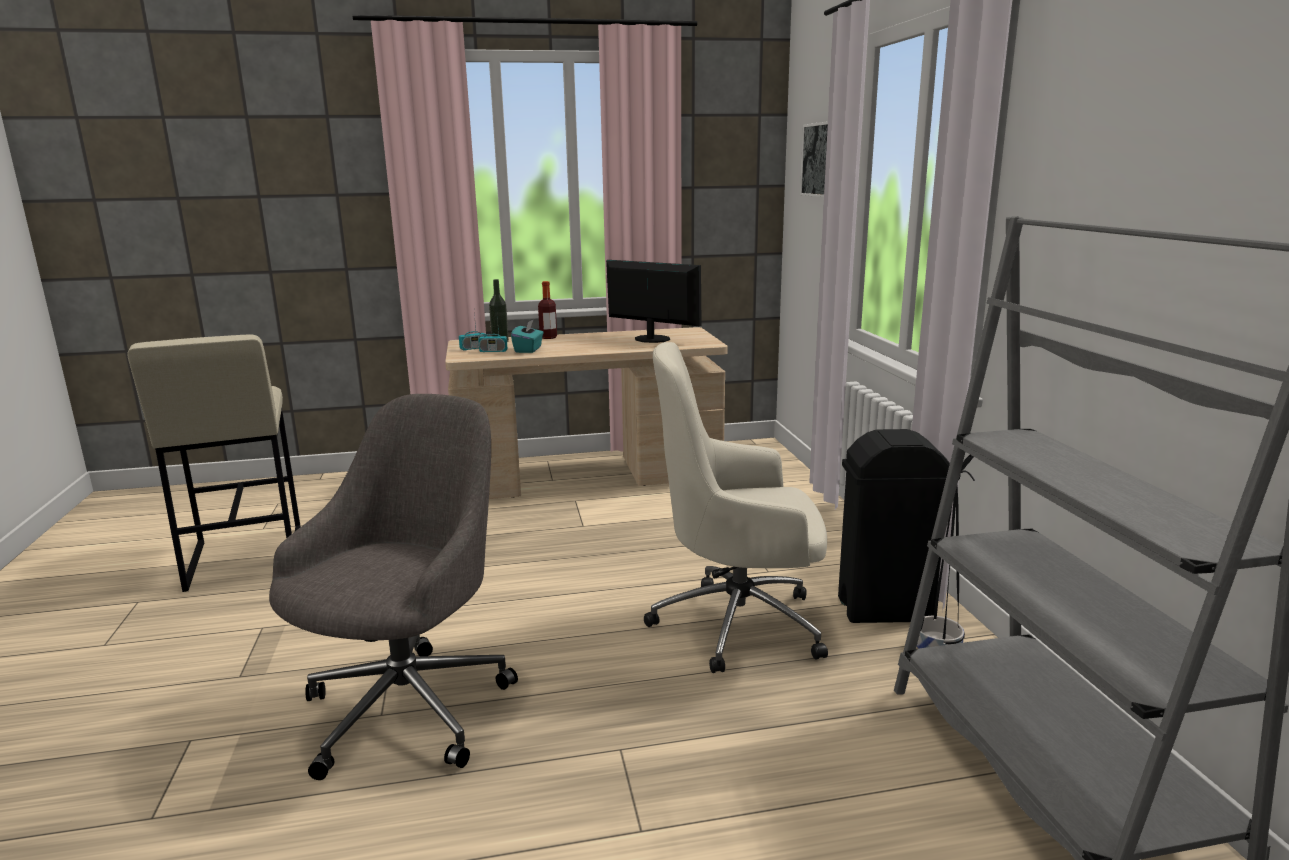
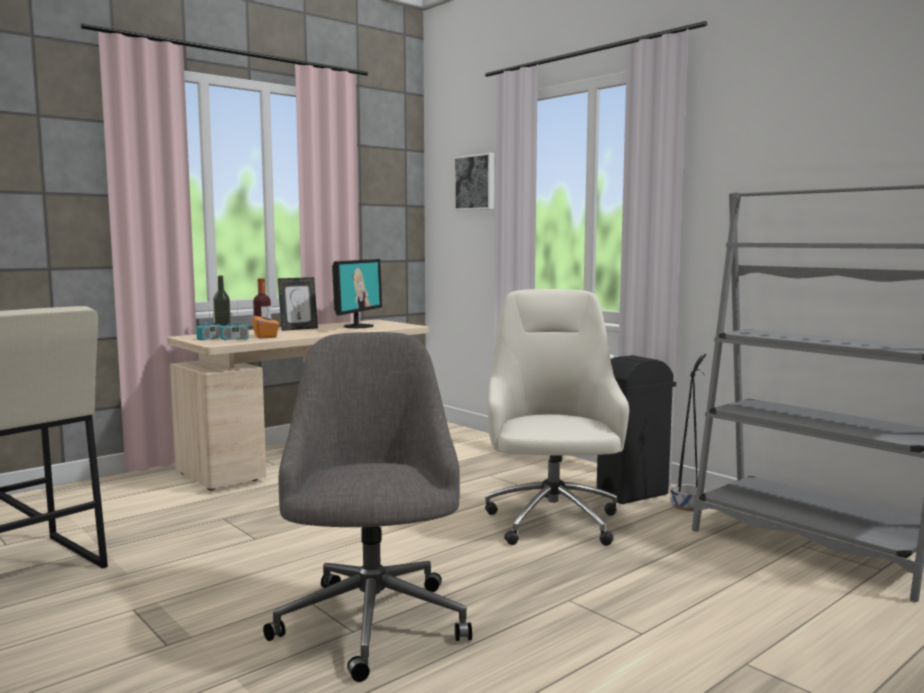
camera: 30 degrees left, 10 degrees down
turquoise tissue box [511,319,544,353] -> orange tissue box [252,309,279,338]
monitor [606,260,702,343] -> monitor turned 105 degrees clockwise [332,259,382,328]
beige office chair [644,342,828,673] -> beige office chair turned 120 degrees clockwise [485,289,629,546]
none -> picture frame [278,277,318,331]

